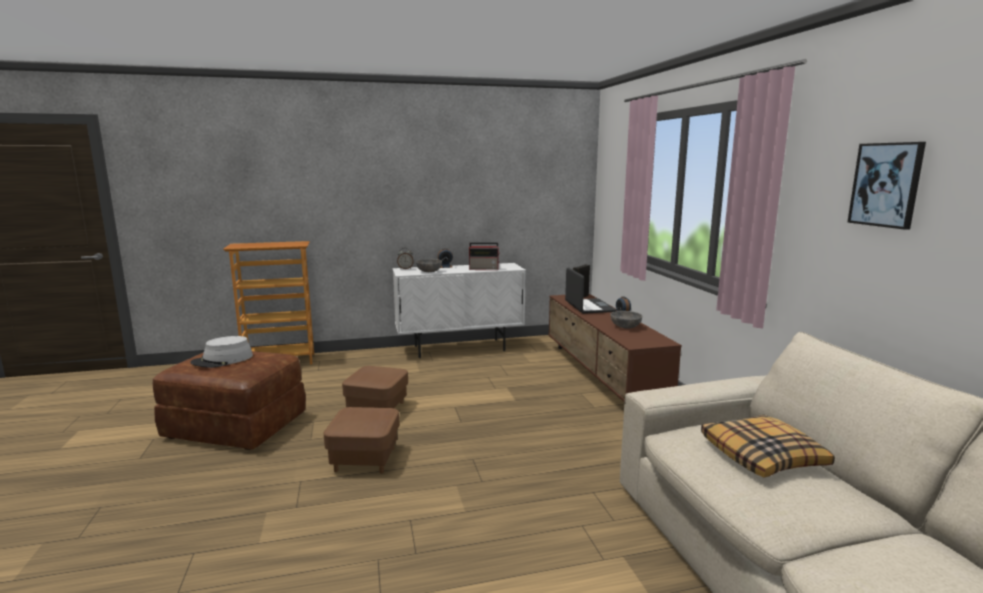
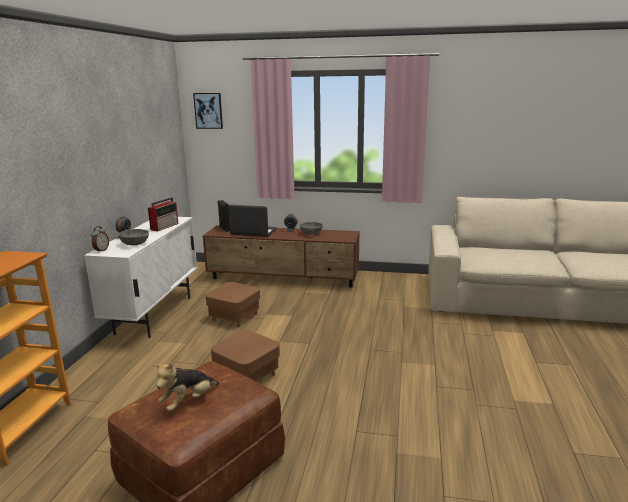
camera: 65 degrees left, 5 degrees up
grey hat [190,336,253,368] -> plush toy [153,364,219,411]
brown ottoman [324,407,400,473] -> brown ottoman moved to [206,282,260,327]
pillow [701,414,835,478] -> none
picture [848,142,926,230] -> picture moved to [193,93,223,129]

